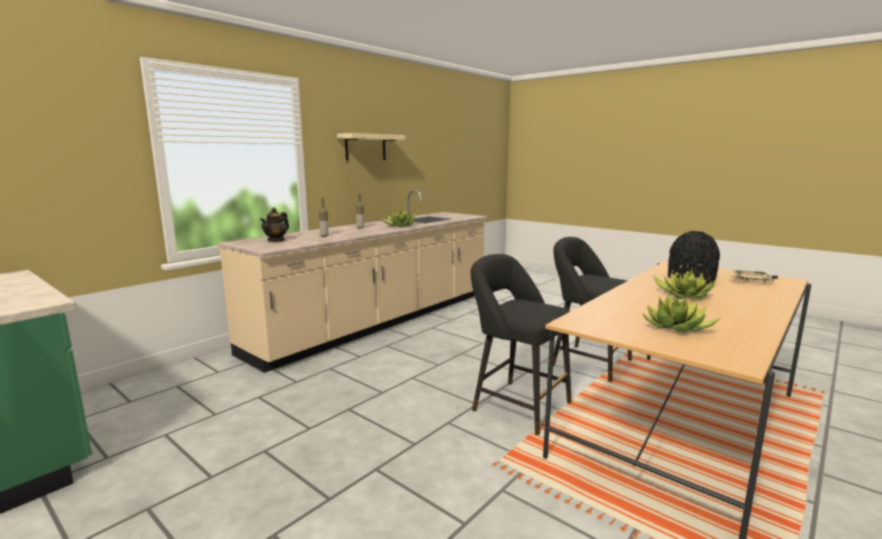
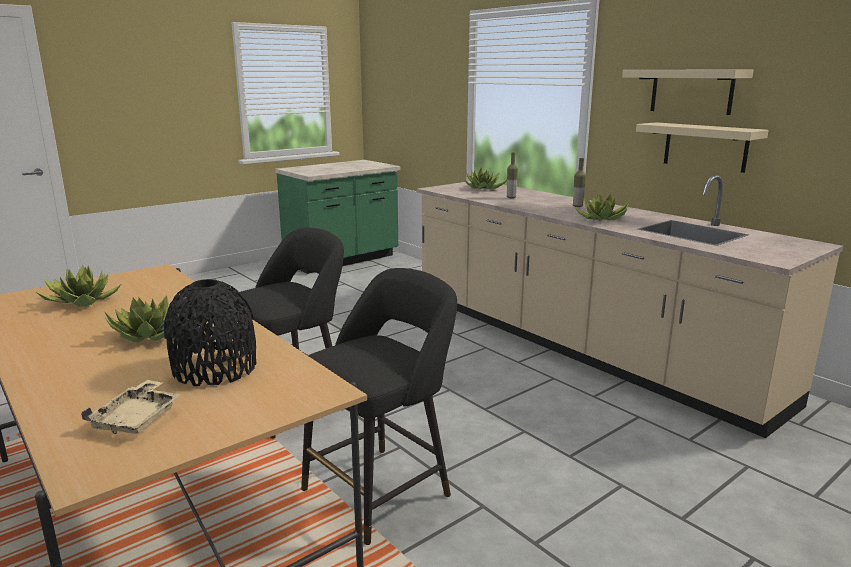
camera: 100 degrees right, 5 degrees up
teapot [260,207,289,242] -> potted plant [464,168,507,189]
none -> beige shelf [636,122,769,173]

